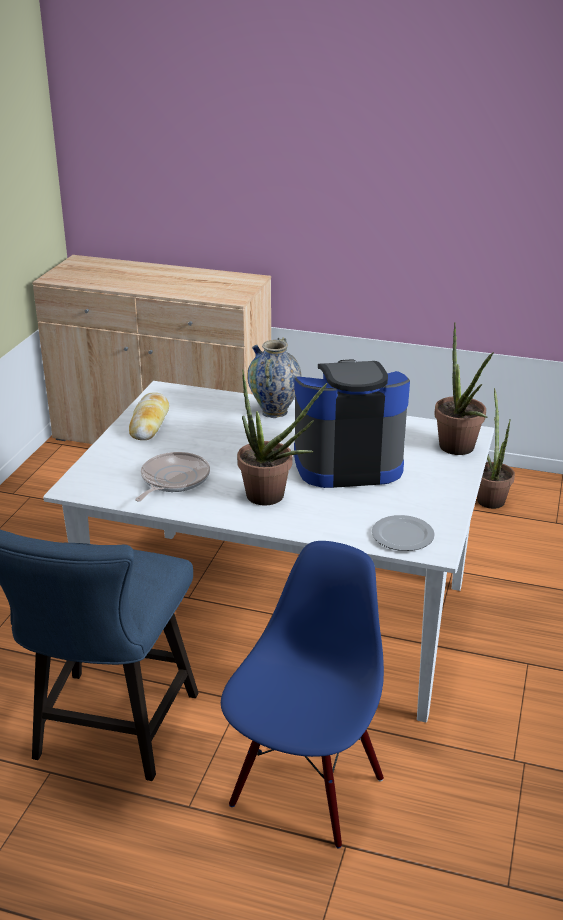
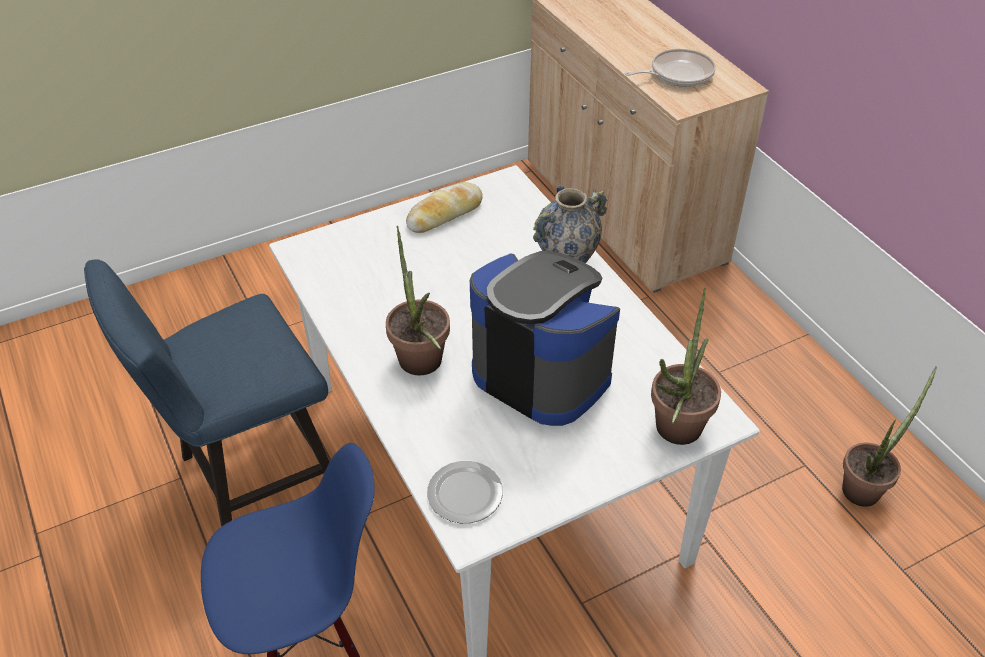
camera: 45 degrees right, 15 degrees up
frying pan [135,452,210,502] -> frying pan moved to [625,49,716,87]

